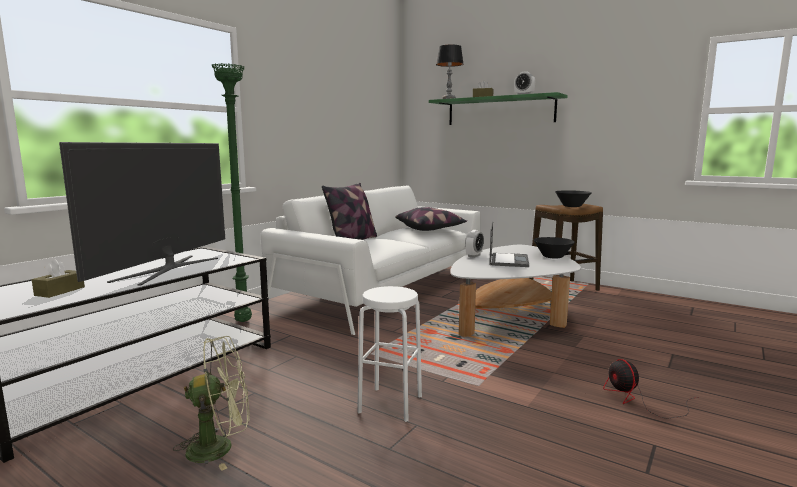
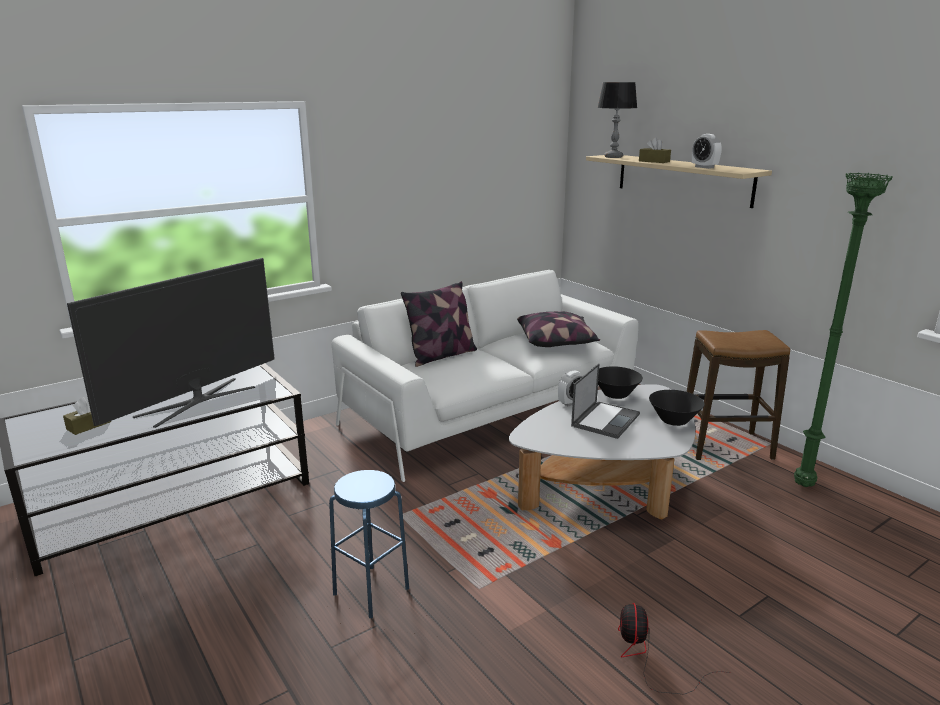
camera: 20 degrees right, 10 degrees up
green fan [173,336,249,471] -> none
green floor lamp [212,63,252,322] -> green floor lamp moved to [794,173,893,487]
white stool [357,286,422,422] -> blue stool [329,470,409,618]
green shelf [429,92,567,125] -> beige shelf [586,155,772,208]
black bowl [555,190,592,207] -> black bowl moved to [598,366,643,399]

